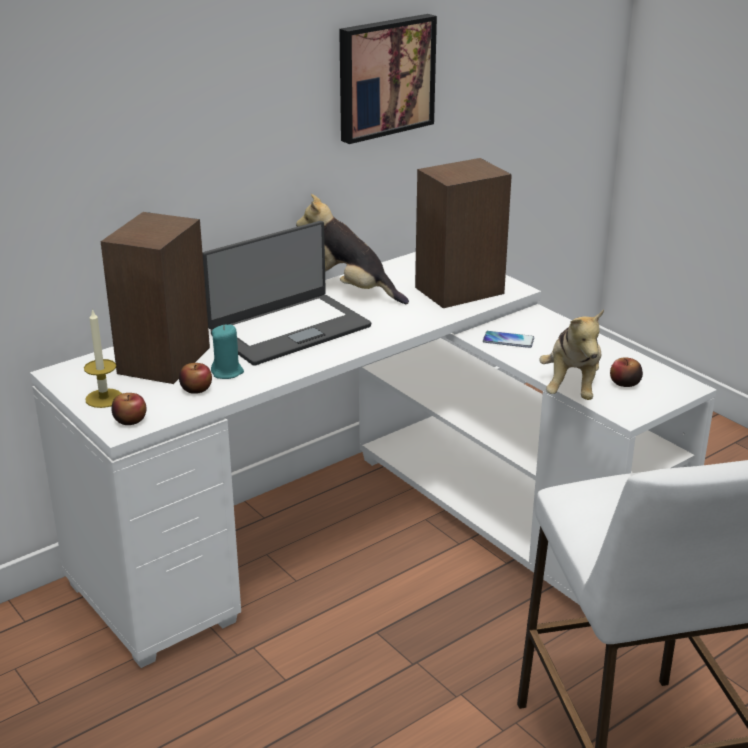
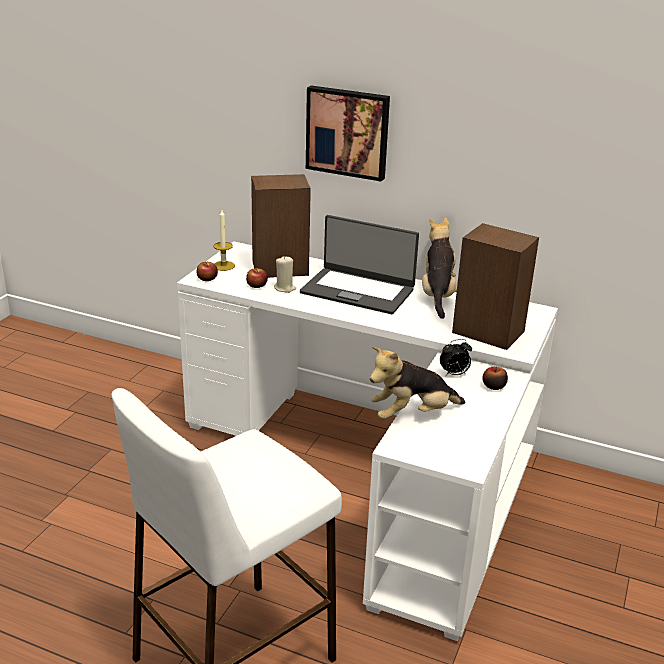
camera: 60 degrees right, 0 degrees up
turquoise candle [211,325,244,379] -> beige candle [274,257,296,293]
picture [339,14,437,144] -> picture moved to [306,85,390,181]
phone [483,331,534,348] -> alarm clock [440,339,472,376]
apple [610,358,643,387] -> apple moved to [482,366,508,390]

